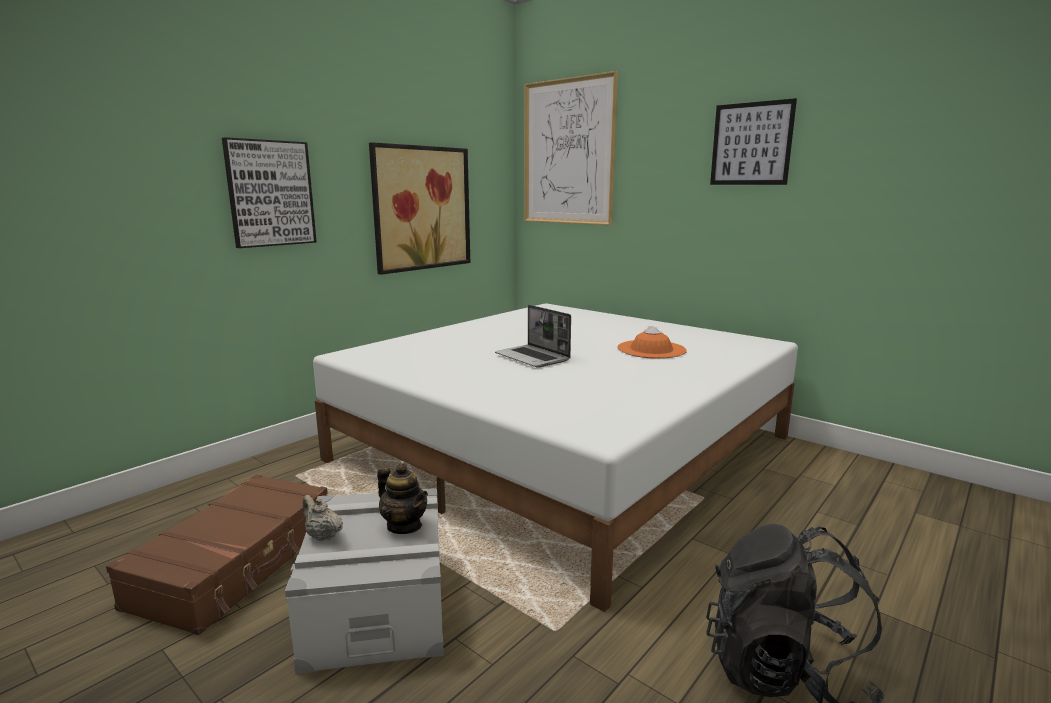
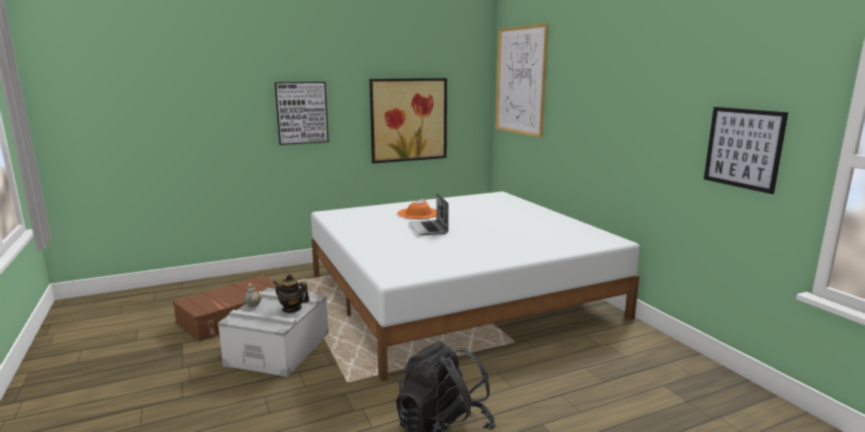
camera: 25 degrees right, 0 degrees up
teapot [377,463,428,534] -> teapot turned 135 degrees clockwise [273,274,310,313]
orange hat [617,327,687,359] -> orange hat moved to [397,199,436,219]
picture [710,98,797,185] -> picture moved to [704,107,788,194]

